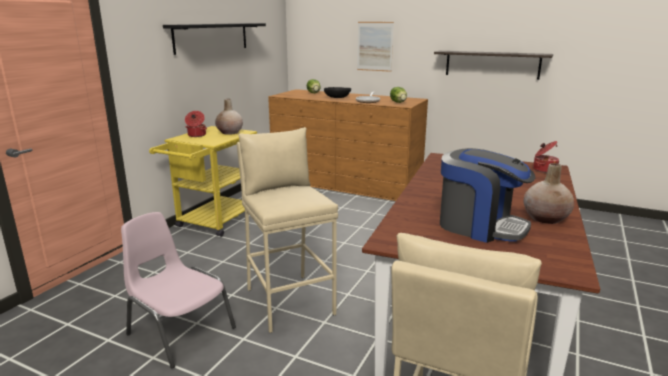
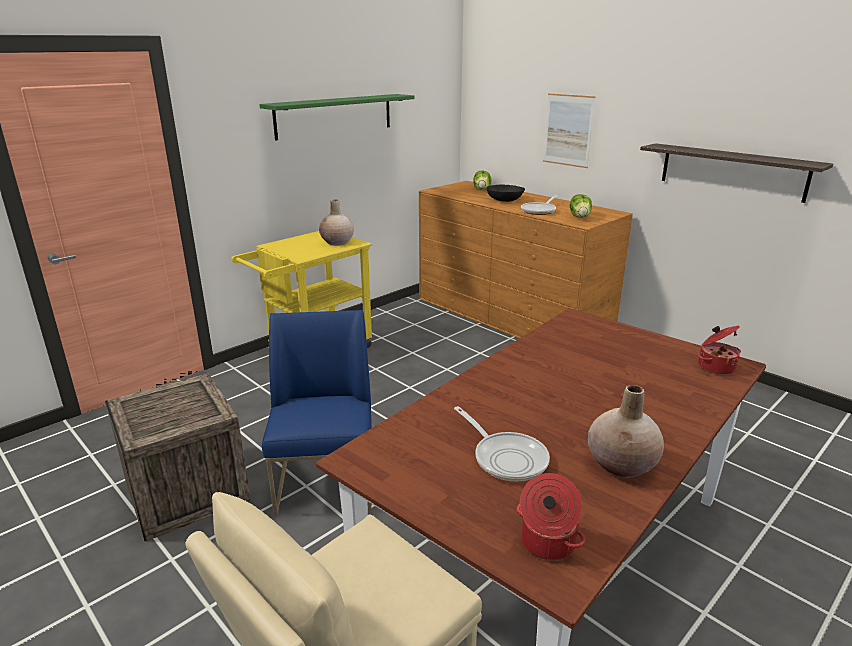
camera: 20 degrees right, 5 degrees up
pink chair [121,212,236,368] -> crate [105,373,251,541]
black shelf [163,23,266,55] -> green shelf [259,94,415,141]
cooking pot [185,111,207,137] -> cooking pot moved to [516,473,586,561]
beige stool [237,127,338,333] -> blue chair [262,310,372,517]
coffee machine [440,148,535,243] -> frying pan [454,406,550,481]

